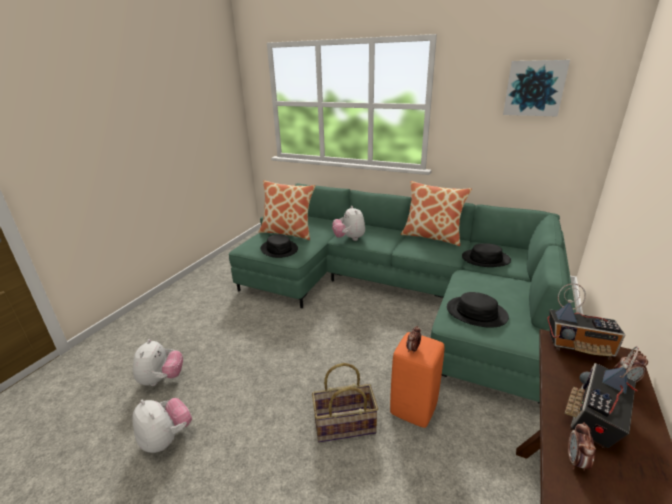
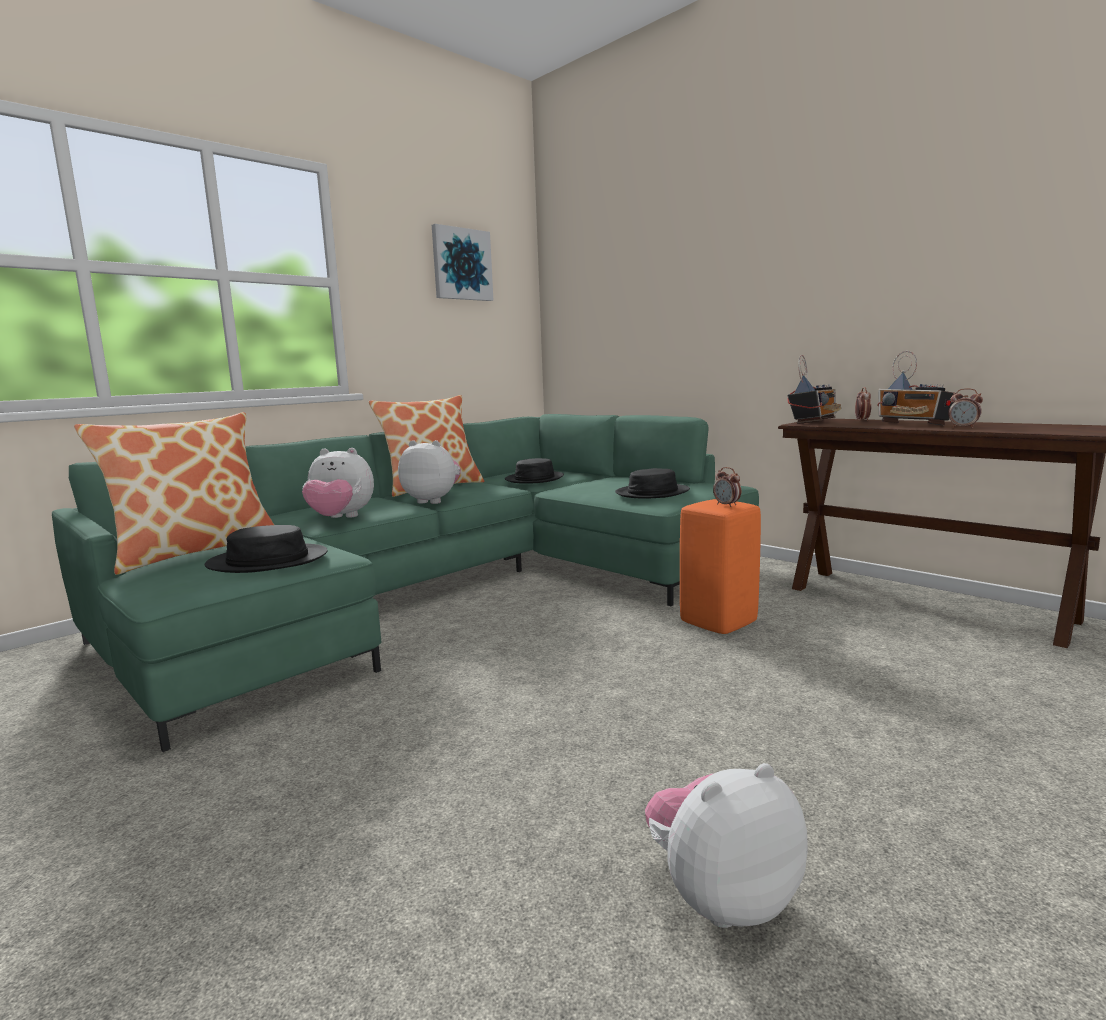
camera: 70 degrees left, 15 degrees down
plush toy [133,339,183,386] -> plush toy moved to [398,440,461,504]
basket [312,363,378,442] -> none

